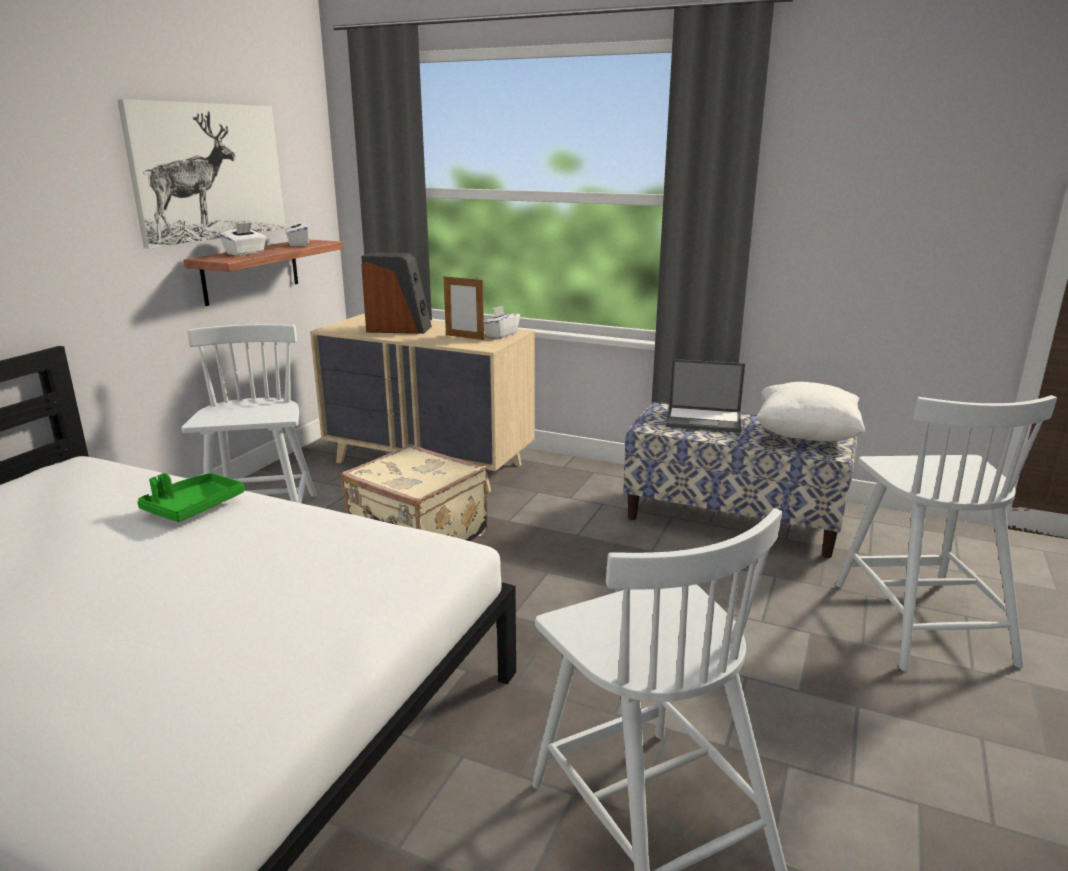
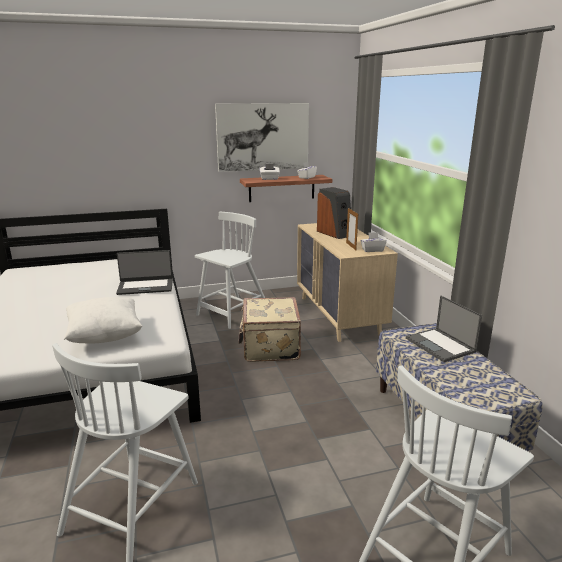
camera: 50 degrees right, 0 degrees up
green tray [137,473,245,522] -> laptop [116,250,173,295]
white pillow [756,382,865,441] -> white pillow moved to [64,297,143,344]

